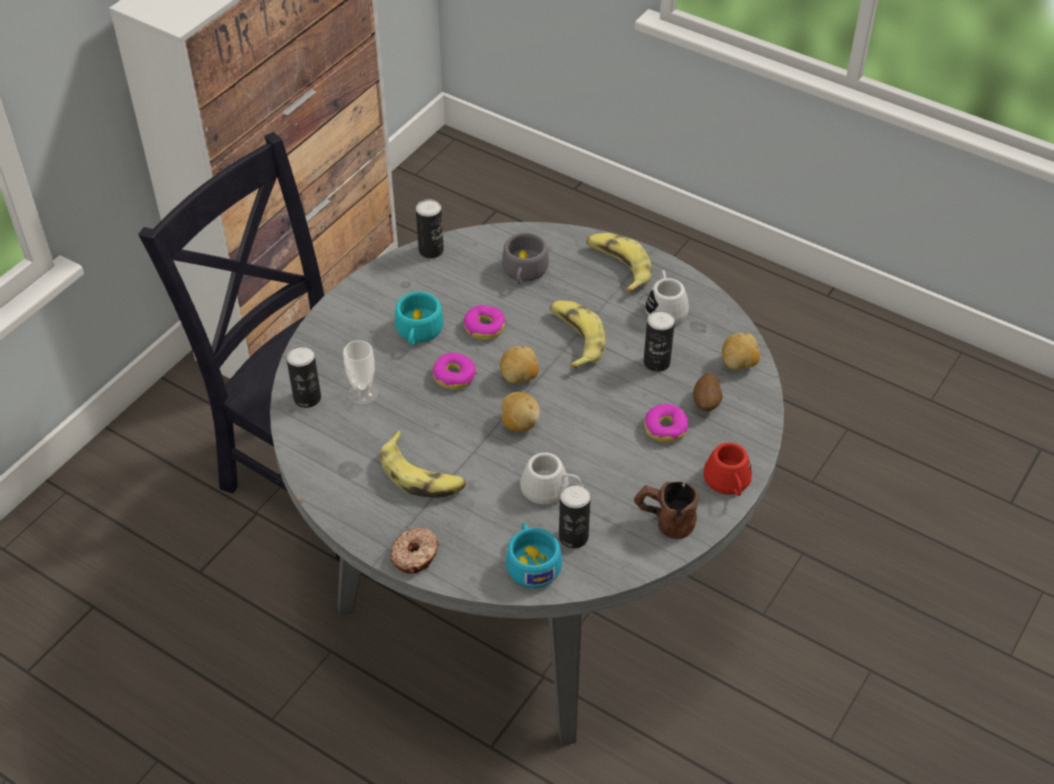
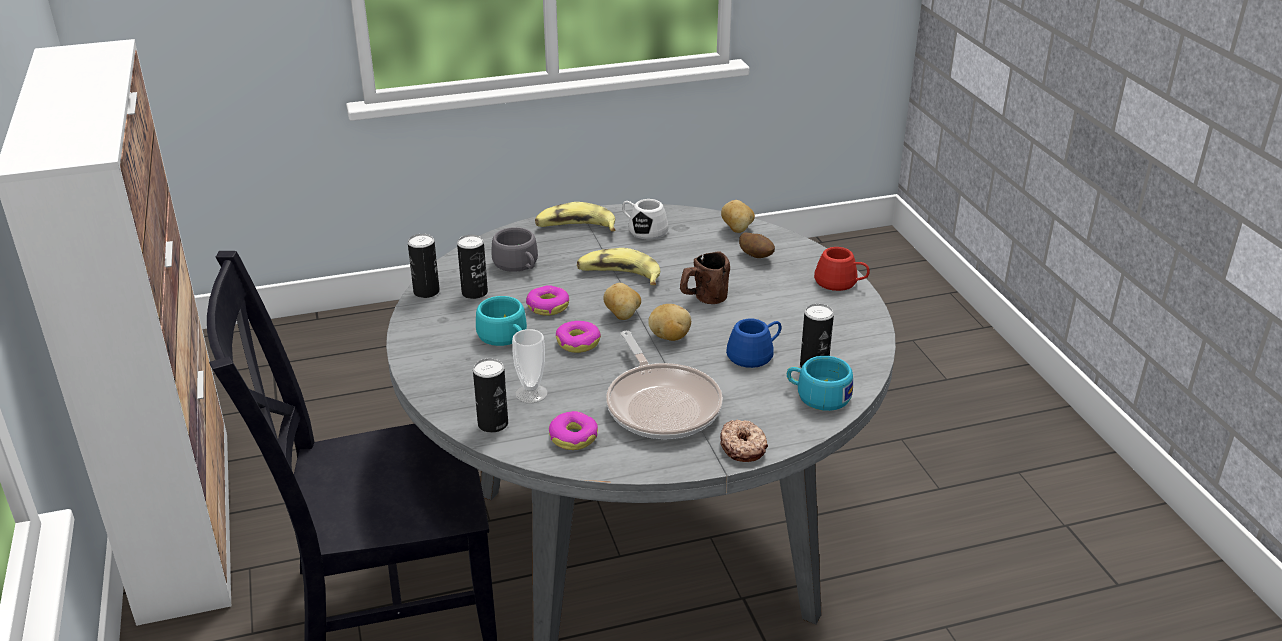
camera: 50 degrees left, 15 degrees down
banana [380,431,466,498] -> frying pan [606,331,723,439]
white mug [520,453,581,505] -> blue mug [726,318,781,368]
brown mug [634,481,699,539] -> brown mug moved to [680,251,730,304]
can [644,310,675,372] -> can moved to [457,235,488,299]
donut [645,404,688,442] -> donut moved to [549,411,598,450]

